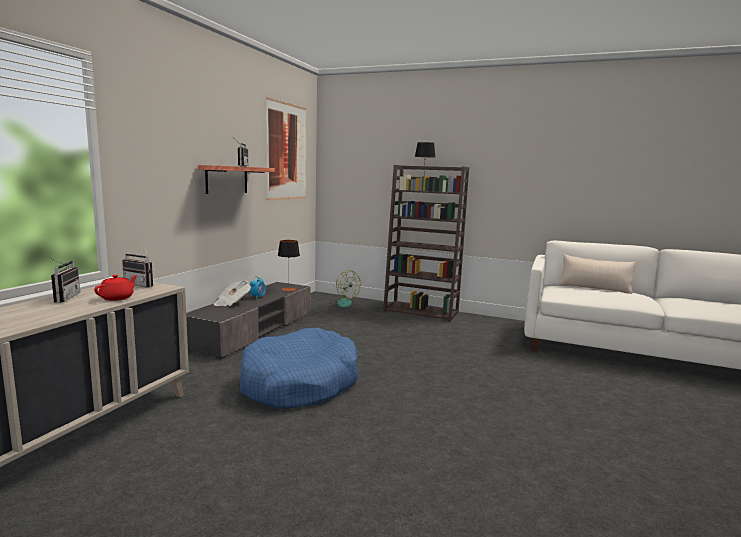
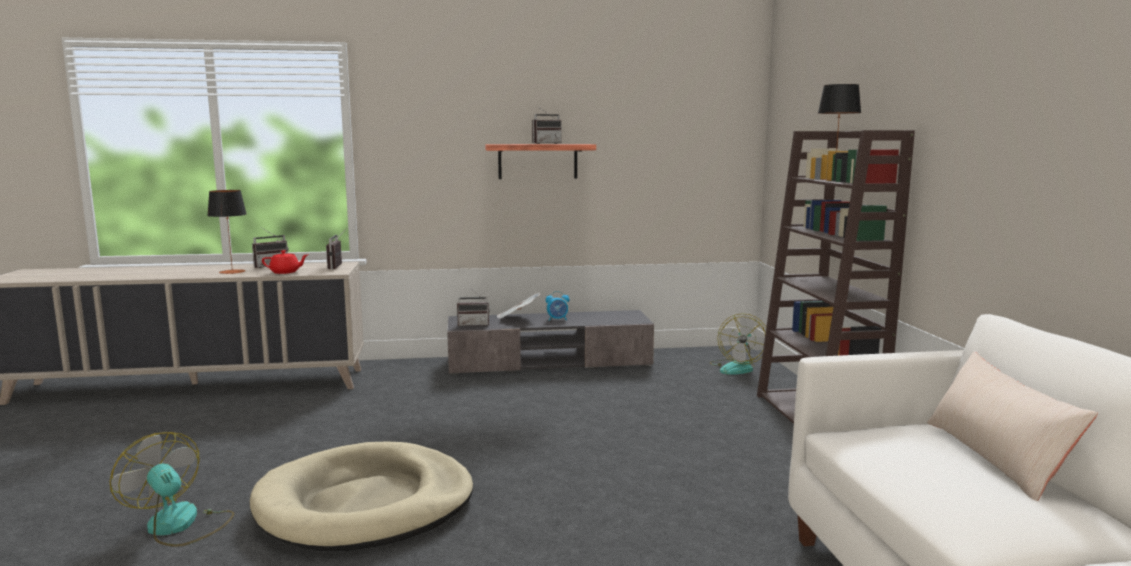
camera: 60 degrees right, 0 degrees up
blue dog bed [240,328,358,409] -> none
picture [266,97,307,200] -> none
table lamp [278,240,300,292] -> table lamp moved to [207,190,246,274]
none -> fan [110,432,234,547]
none -> beige dog bed [250,442,473,551]
none -> radio [457,290,490,327]

